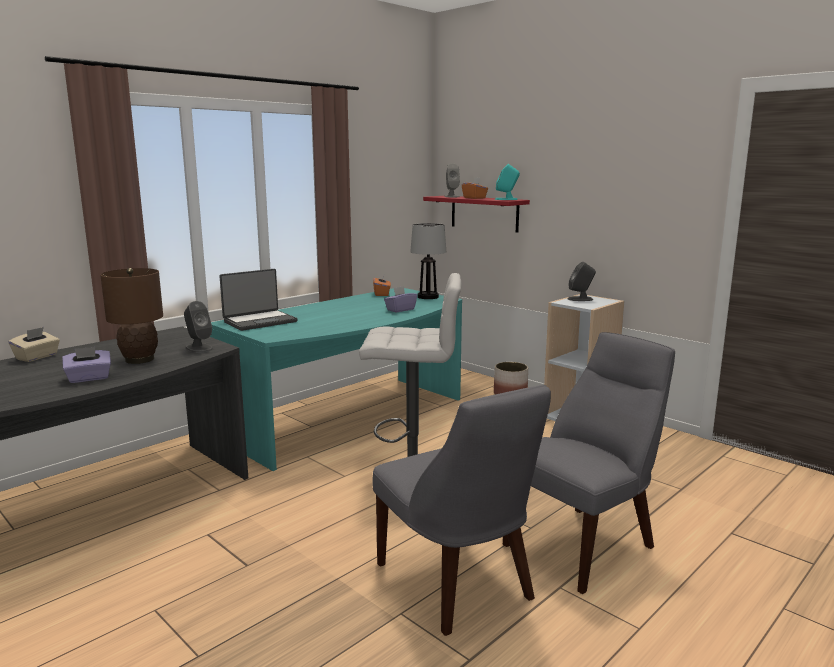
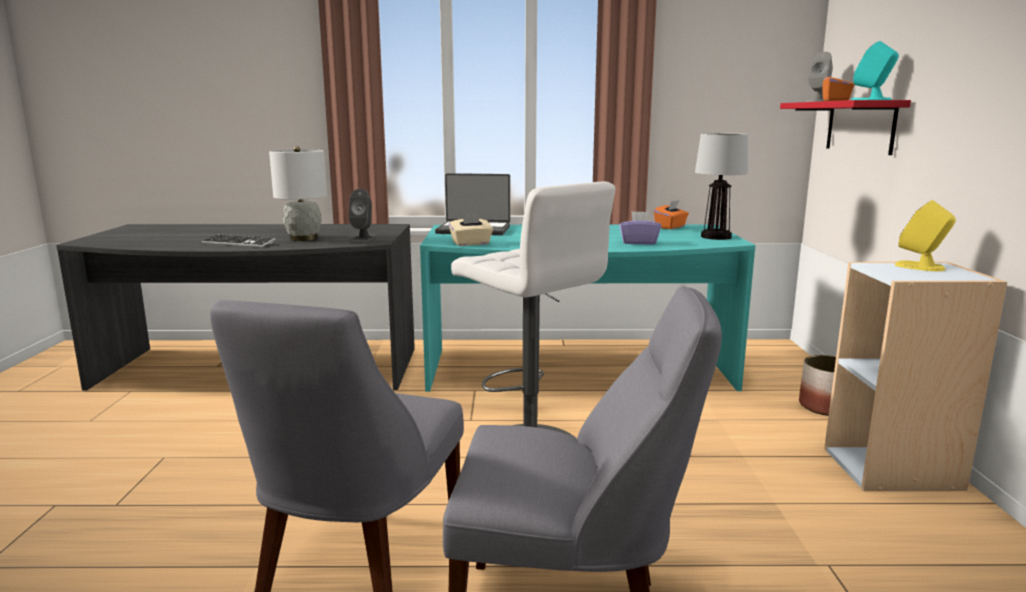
camera: 45 degrees right, 0 degrees up
beige tissue box [9,327,60,362] -> beige tissue box moved to [449,213,493,246]
purple tissue box [62,347,111,383] -> keyboard [202,234,275,247]
brown table lamp [100,268,163,364] -> white table lamp [269,146,327,241]
grey speaker [568,262,596,301] -> yellow speaker [894,200,956,272]

